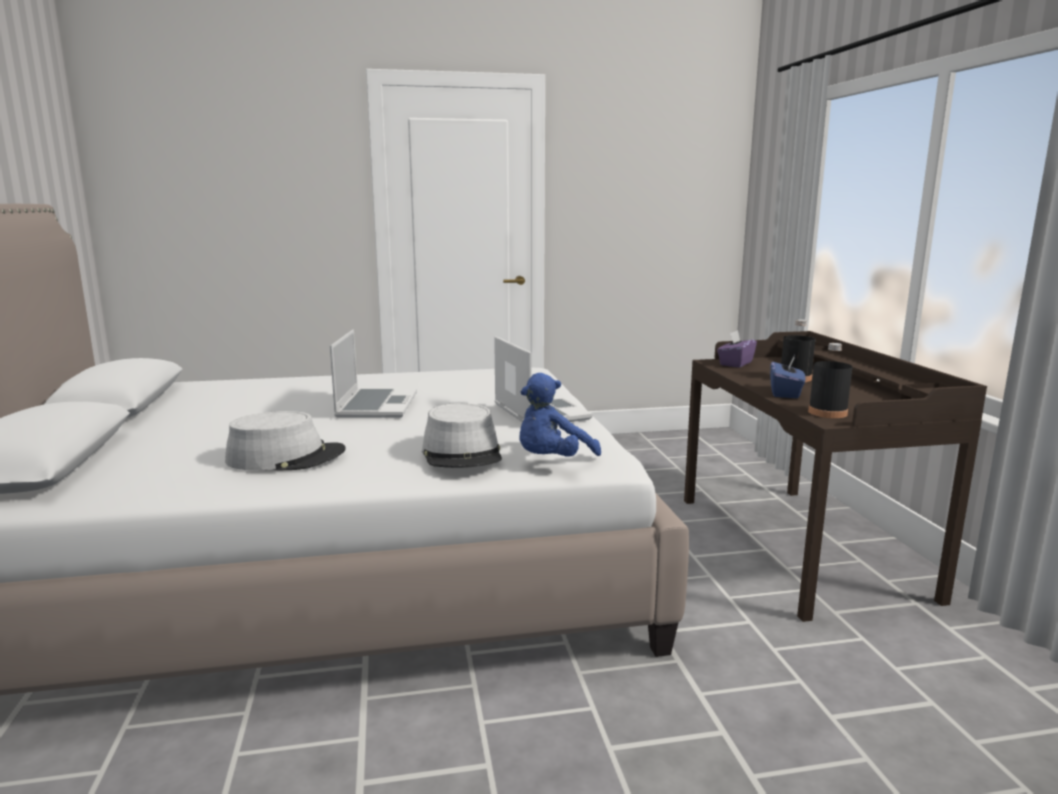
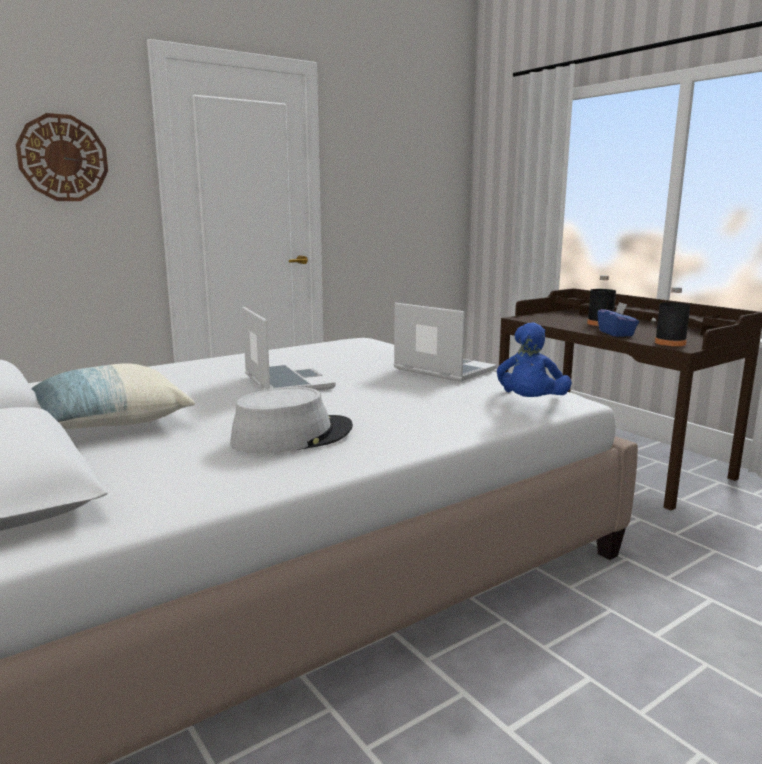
camera: 25 degrees left, 0 degrees up
grey hat [422,403,502,468] -> none
purple tissue box [717,330,757,368] -> none
none -> wall clock [16,113,108,201]
none -> pillow [31,363,195,429]

